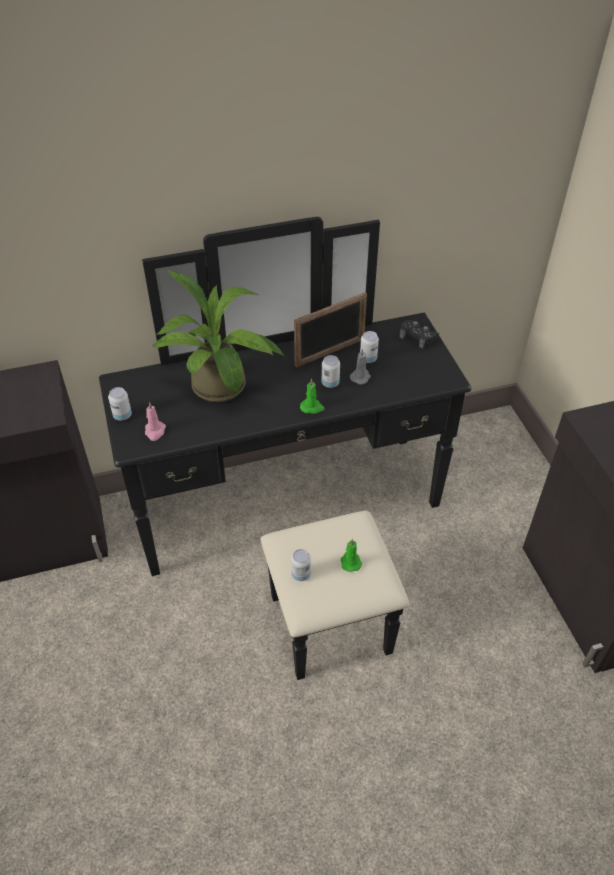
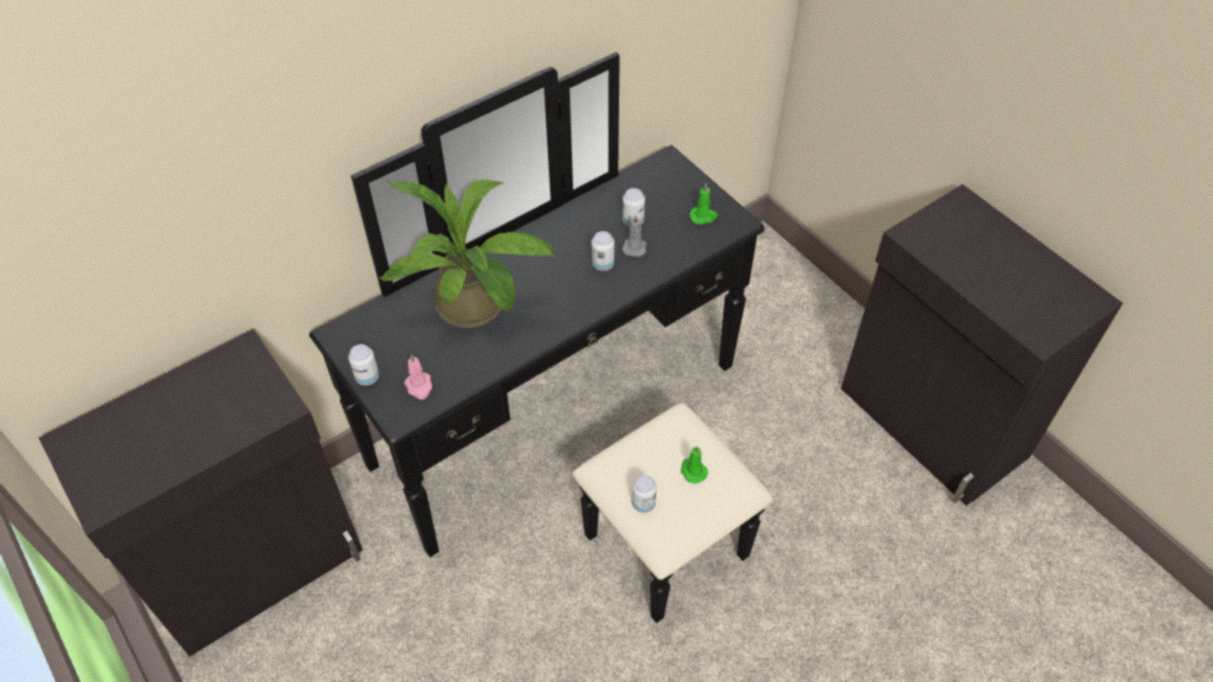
camera: 20 degrees left, 5 degrees up
picture frame [294,293,367,368] -> none
green candle [300,379,325,414] -> green candle moved to [689,184,718,225]
black game controller [399,320,439,349] -> none

